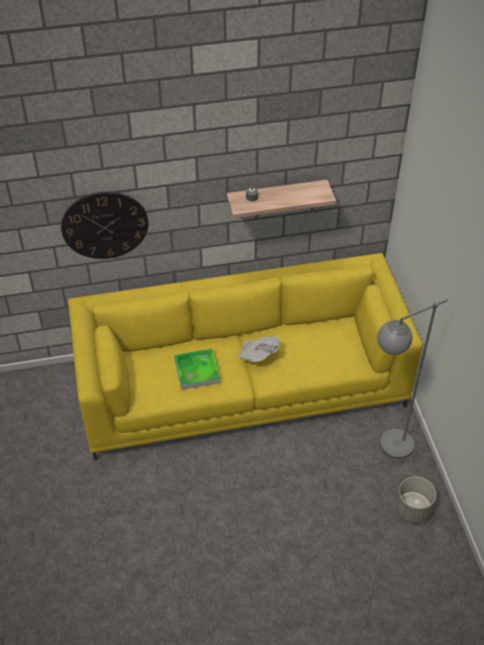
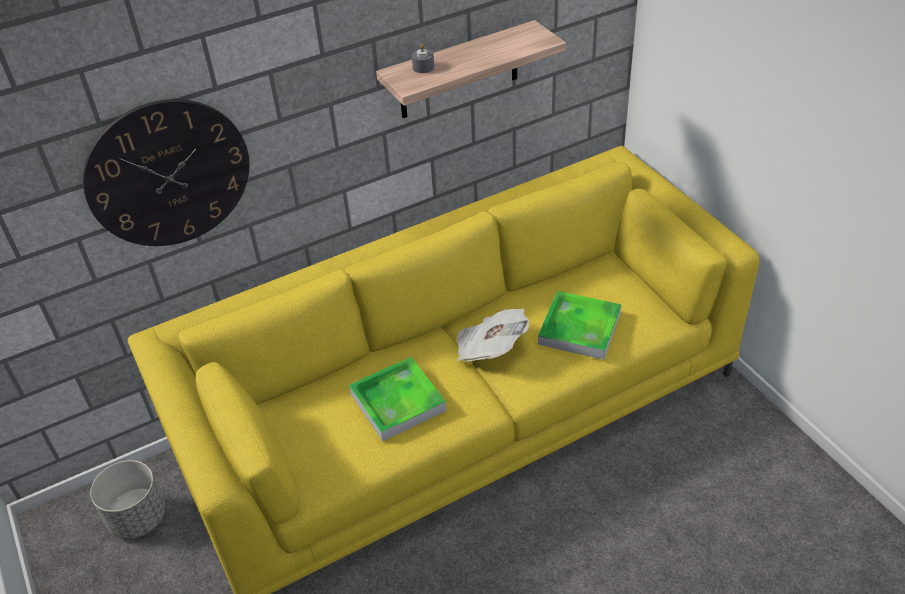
camera: 15 degrees left, 5 degrees down
grey floor lamp [377,299,448,459] -> none
grey planter [395,477,436,523] -> grey planter moved to [90,460,165,539]
none -> tray [538,291,621,360]

